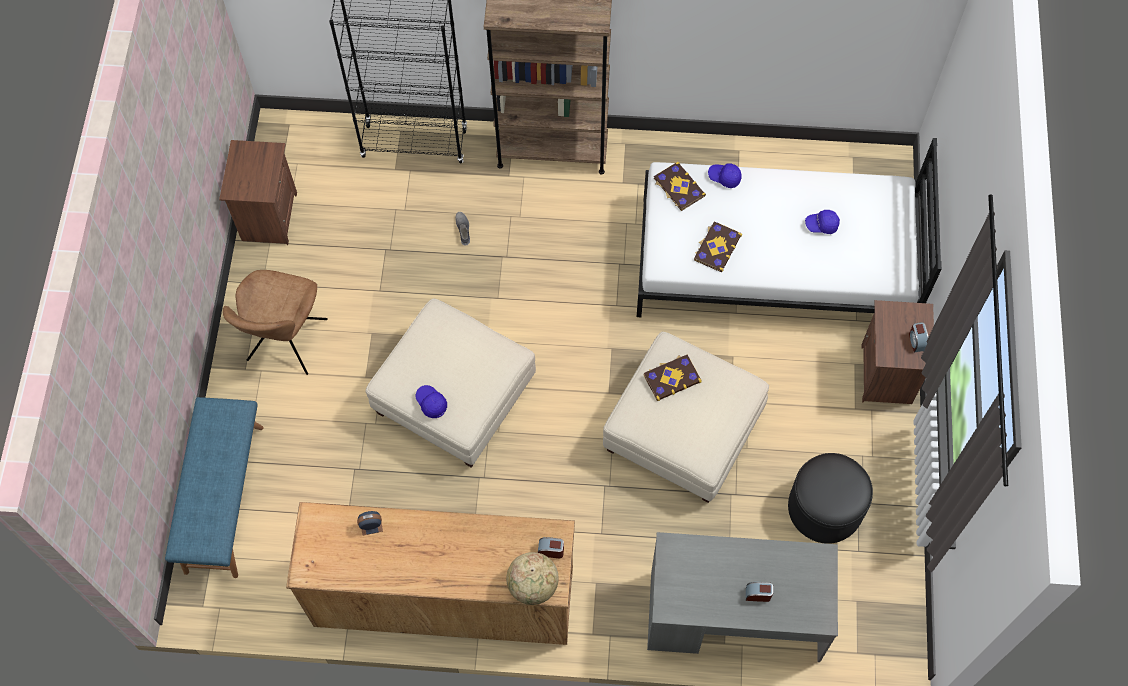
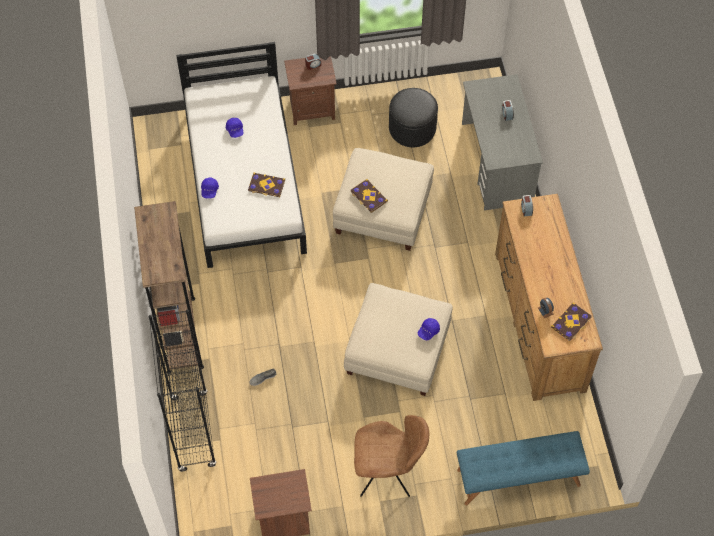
camera: 105 degrees left, 5 degrees down
globe [506,552,559,605] -> none
book [654,162,706,211] -> book moved to [551,303,592,341]

